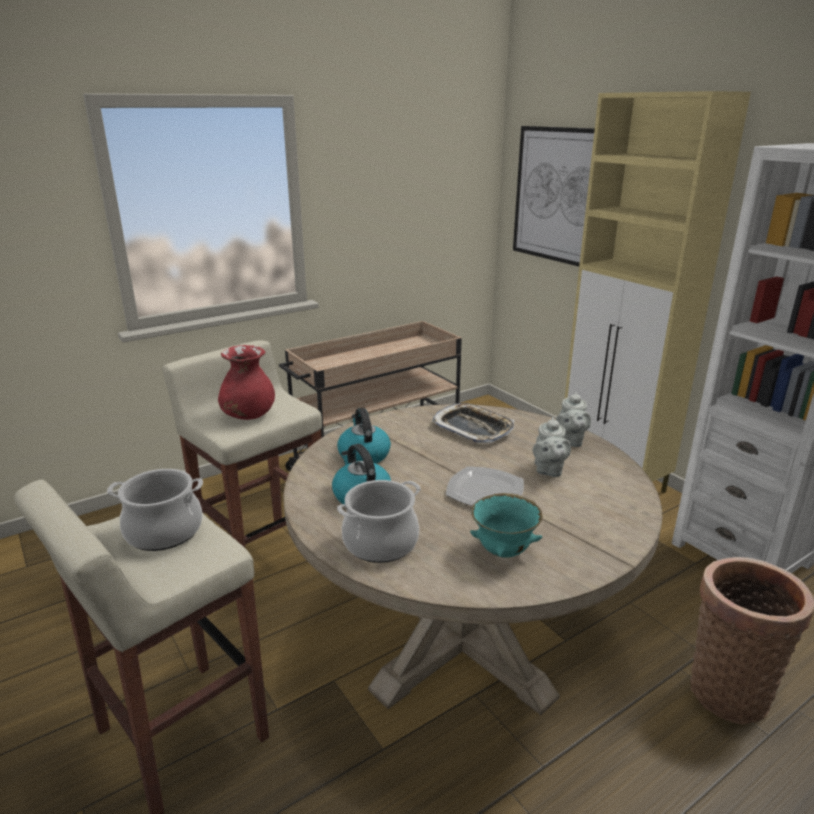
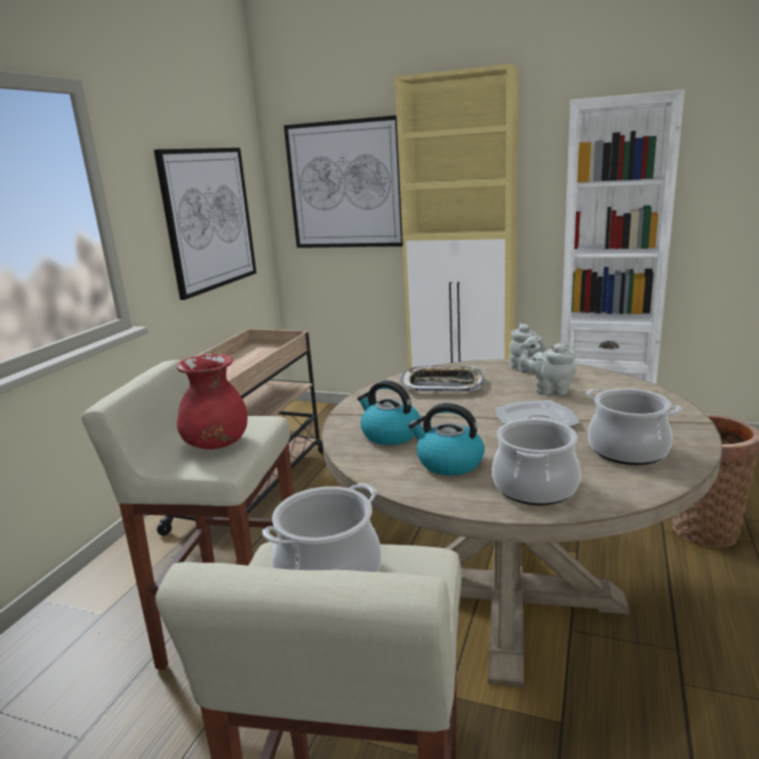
camera: 35 degrees left, 5 degrees down
turquoise bowl [470,493,543,558] -> cooking pot [586,389,682,465]
grey teapot [533,417,571,477] -> grey teapot turned 135 degrees clockwise [520,343,576,395]
none -> picture [154,148,256,300]

